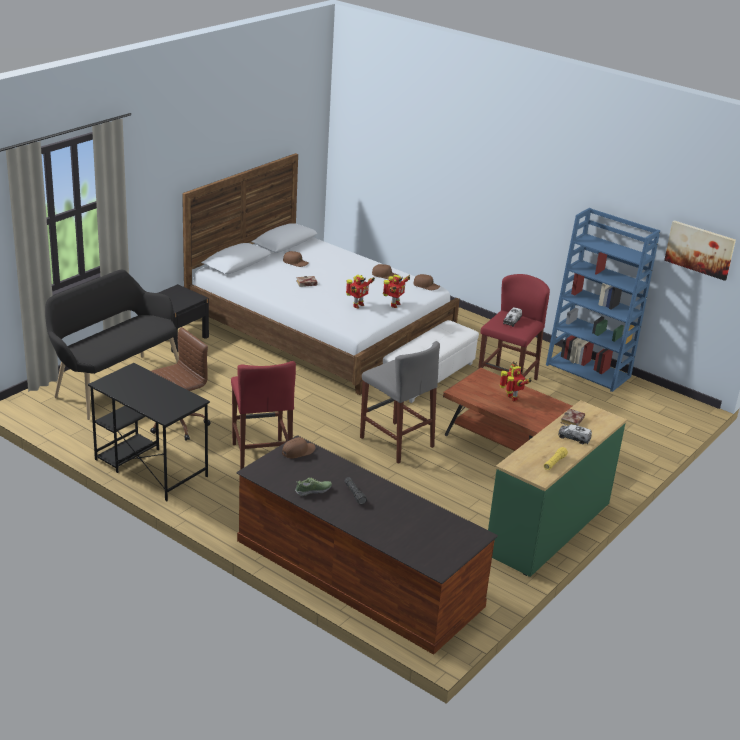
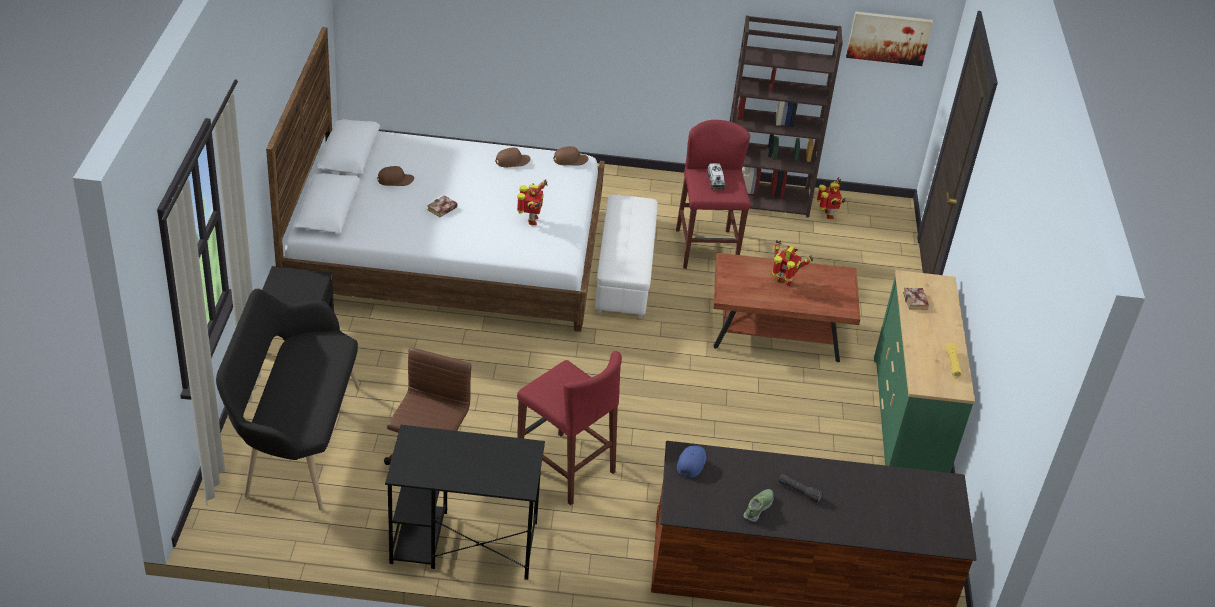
camera: 35 degrees left, 10 degrees up
brown cap [282,437,316,459] -> blue cap [677,446,706,478]
grey stool [360,341,440,464] -> none
toy robot [383,275,410,308] -> toy robot moved to [817,177,846,219]
blue bookcase [546,208,660,392] -> brown bookcase [730,16,843,218]
toy truck [558,424,592,444] -> none

